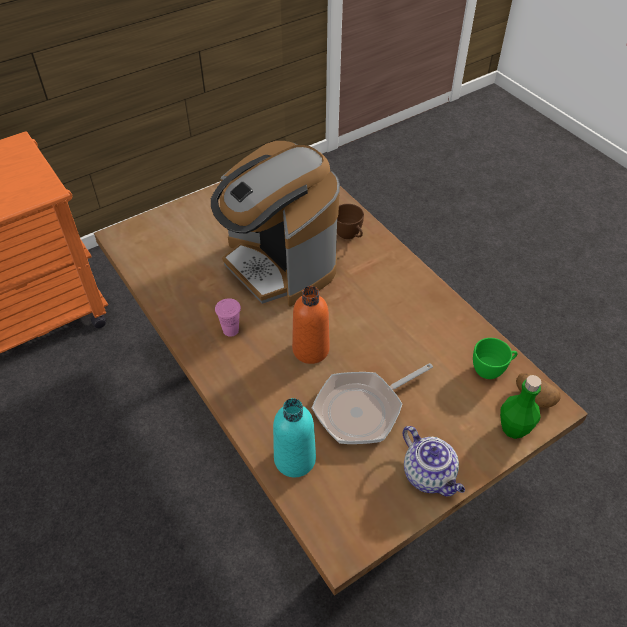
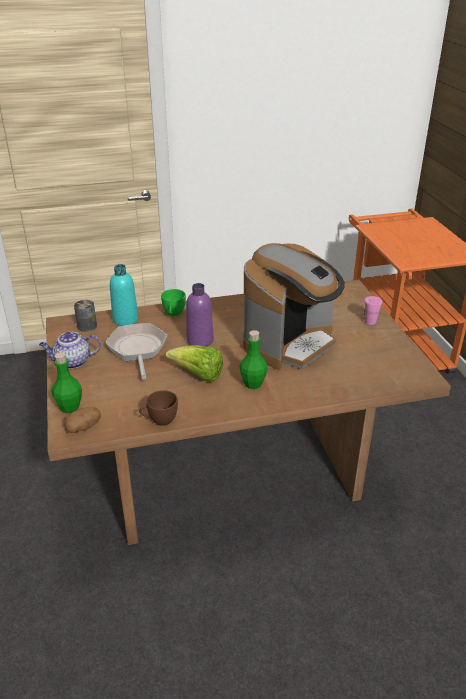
camera: 110 degrees right, 15 degrees down
coffee machine [211,141,340,307] -> coffee machine turned 150 degrees clockwise [243,243,345,370]
pink cup [215,298,241,337] -> pink cup moved to [364,296,383,325]
orange bottle [292,286,330,364] -> purple bottle [186,283,214,347]
brown cup [337,204,364,239] -> brown cup moved to [139,390,178,426]
green cup [473,338,518,379] -> green cup moved to [161,289,186,316]
none -> can [74,300,97,332]
none -> lettuce [166,345,223,382]
none -> green bottle [239,330,268,389]

